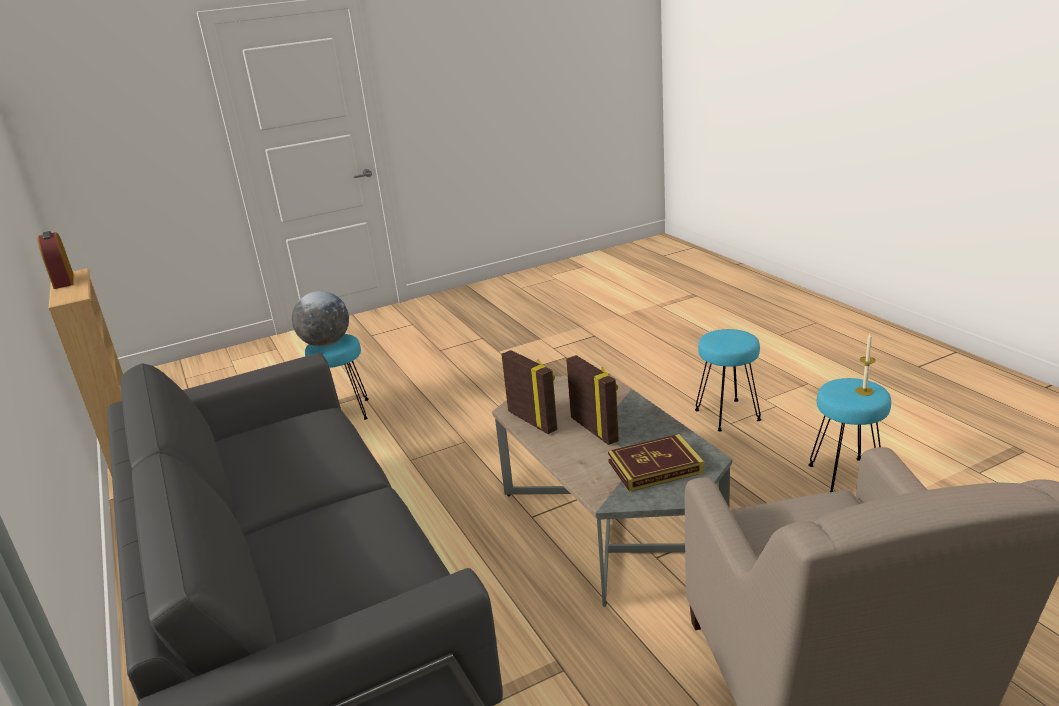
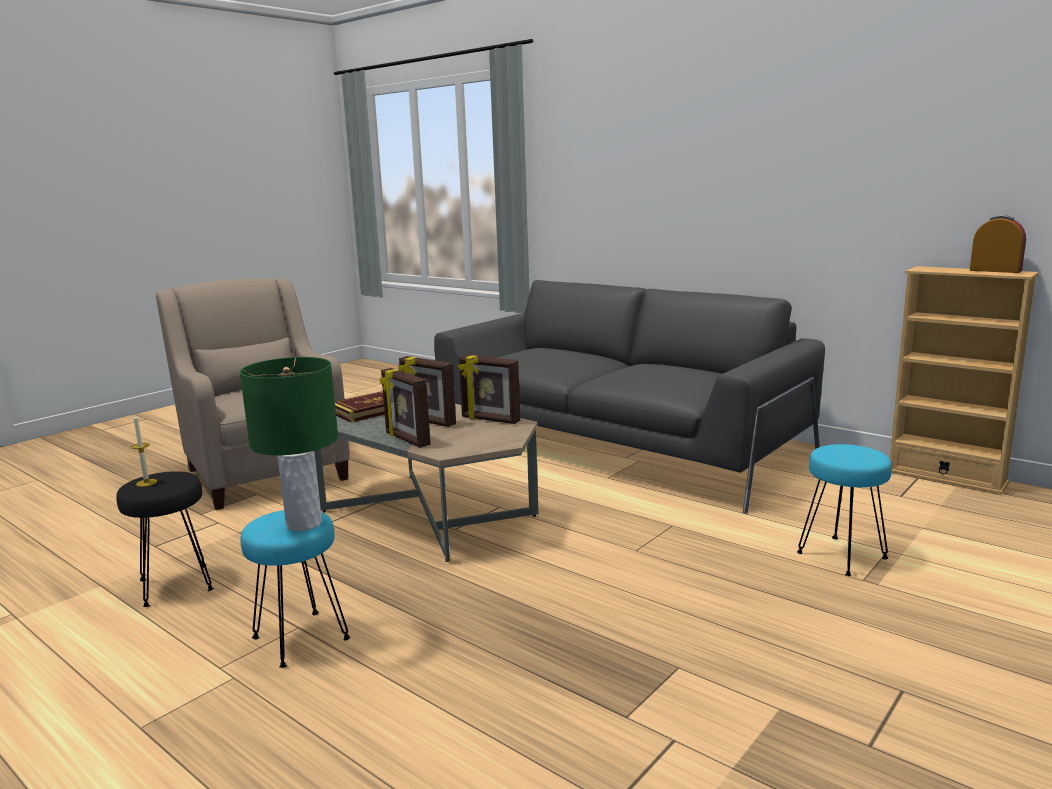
camera: 155 degrees right, 10 degrees down
globe [292,291,349,347] -> none
turquoise stool [808,378,891,492] -> black stool [116,471,214,607]
none -> green table lamp [240,357,338,531]
none -> picture frame [380,368,431,448]

